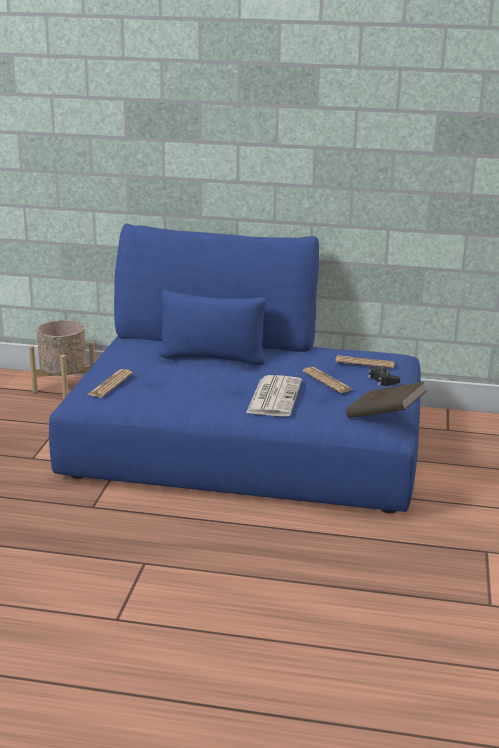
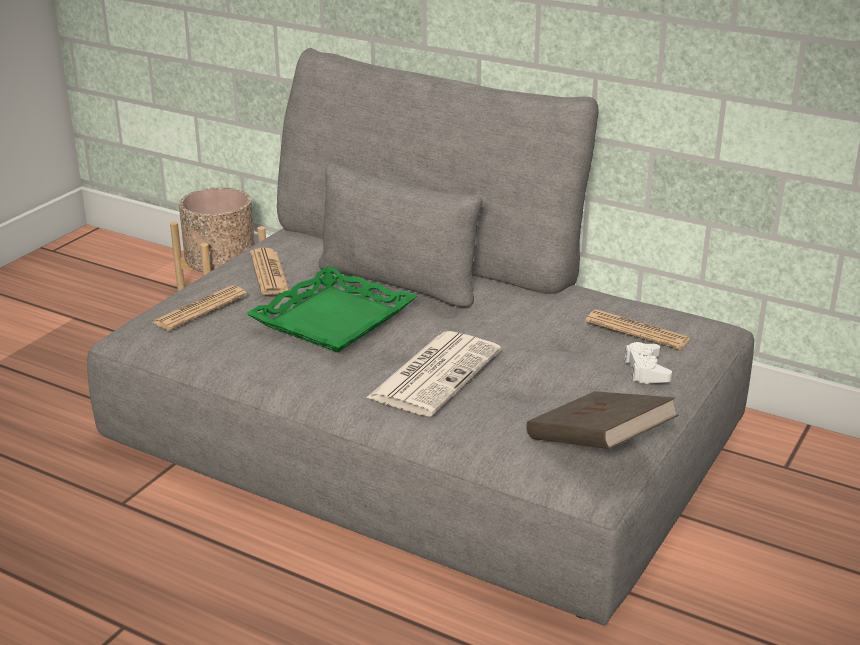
camera: 20 degrees right, 5 degrees up
blue sofa [49,223,421,513] -> grey sofa [87,48,754,626]
newspaper [303,367,353,393] -> newspaper moved to [250,248,289,295]
black game controller [368,366,400,386] -> white game controller [623,342,672,384]
none -> green tray [246,266,417,352]

